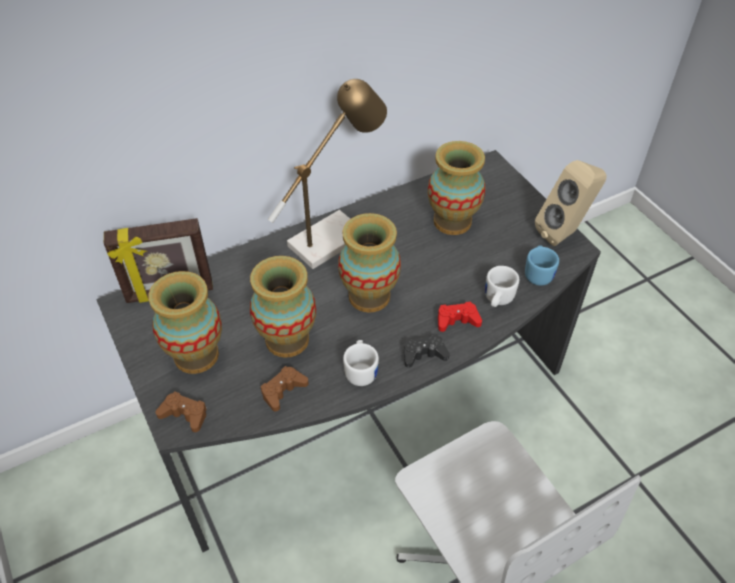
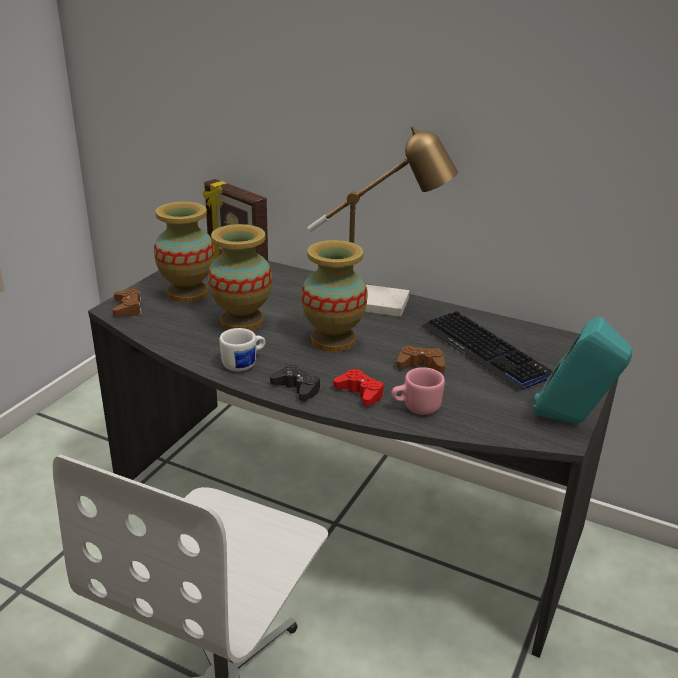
camera: 55 degrees right, 20 degrees down
brown game controller [261,366,309,411] -> brown game controller moved to [396,346,445,373]
vase [428,141,485,235] -> keyboard [421,311,553,390]
white mug [485,266,519,307] -> pink mug [391,367,445,415]
blue mug [525,246,559,286] -> none
beige speaker [535,160,607,246] -> turquoise speaker [533,317,633,424]

